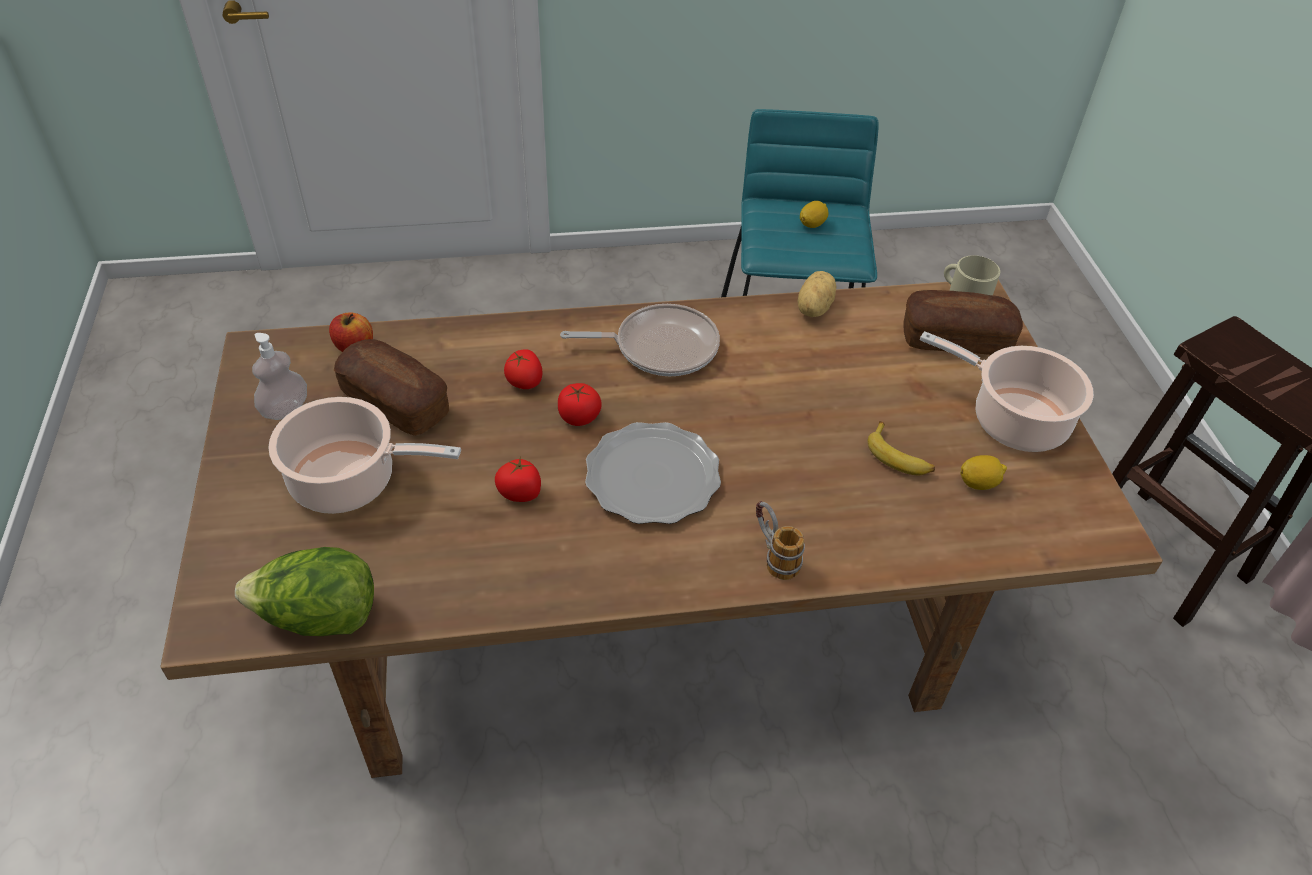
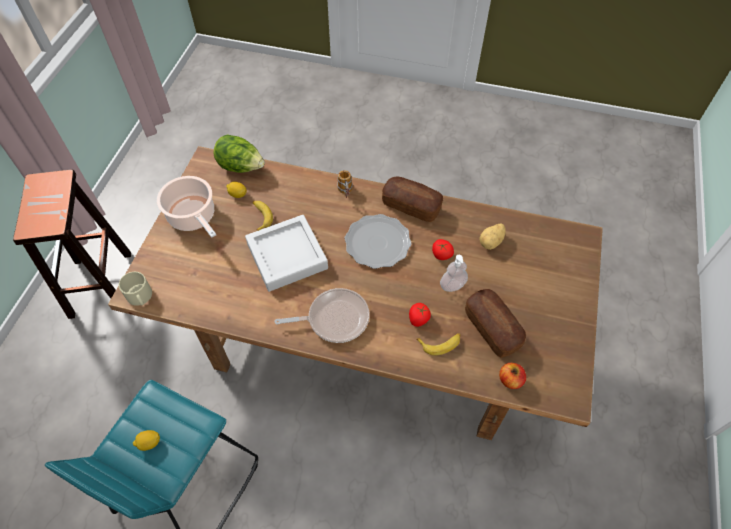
camera: 155 degrees left, 10 degrees up
lettuce [235,547,374,636] -> lettuce moved to [213,134,265,173]
soap dispenser [252,333,307,420] -> soap dispenser moved to [440,255,468,292]
cooking pot [268,397,461,514] -> none
tomato [558,383,602,426] -> none
frying pan [560,304,720,376] -> frying pan turned 150 degrees clockwise [275,288,370,343]
potato [798,271,837,317] -> potato moved to [479,223,506,250]
bread [904,290,1023,355] -> bread moved to [382,176,443,222]
none -> grey tray [245,215,328,292]
none -> banana [416,333,460,355]

